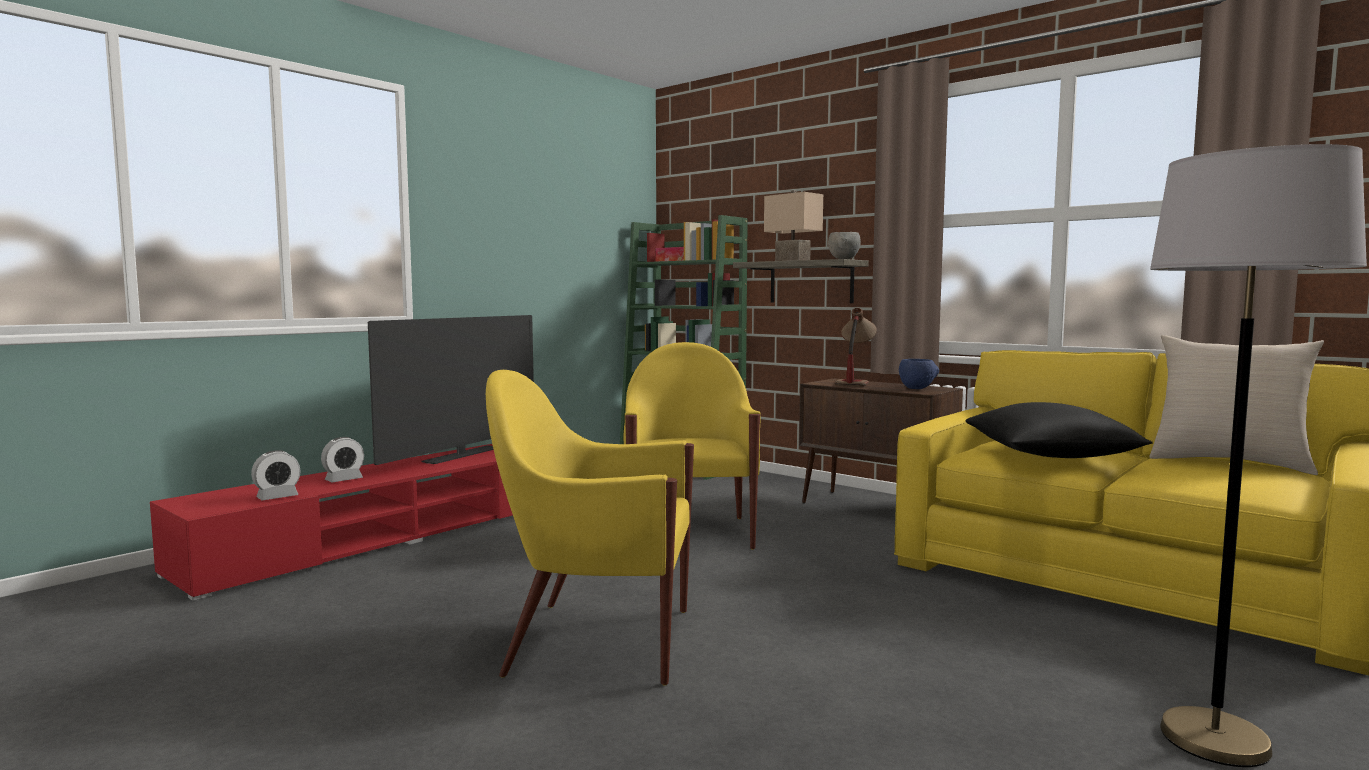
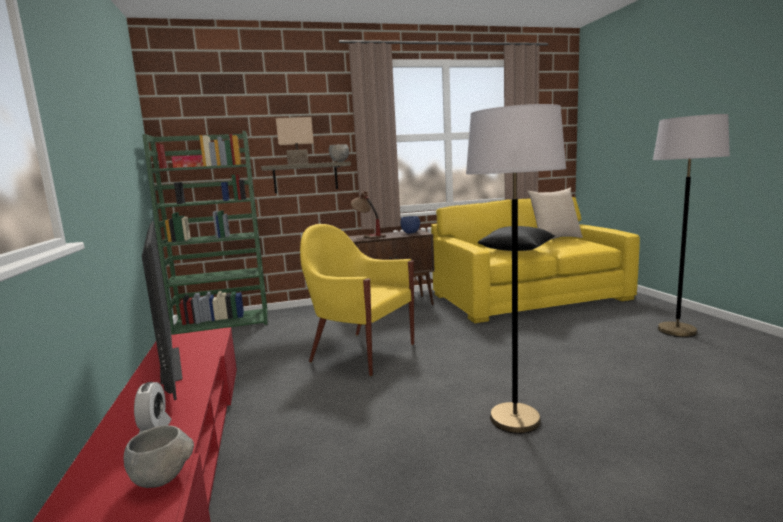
camera: 55 degrees left, 5 degrees up
alarm clock [251,450,301,500] -> grey bowl [124,425,194,488]
yellow armchair [486,370,694,686] -> grey floor lamp [466,104,566,434]

